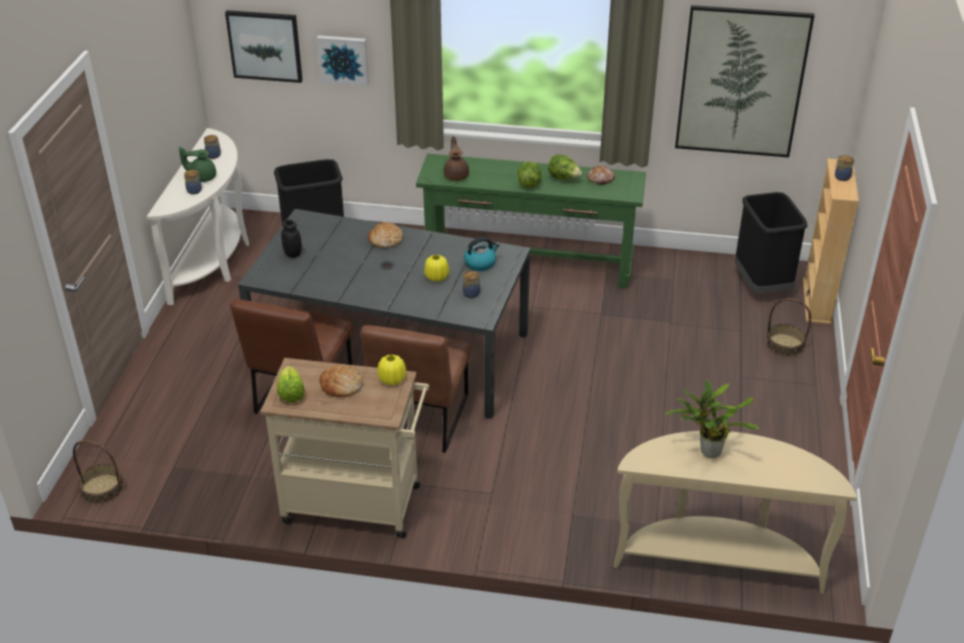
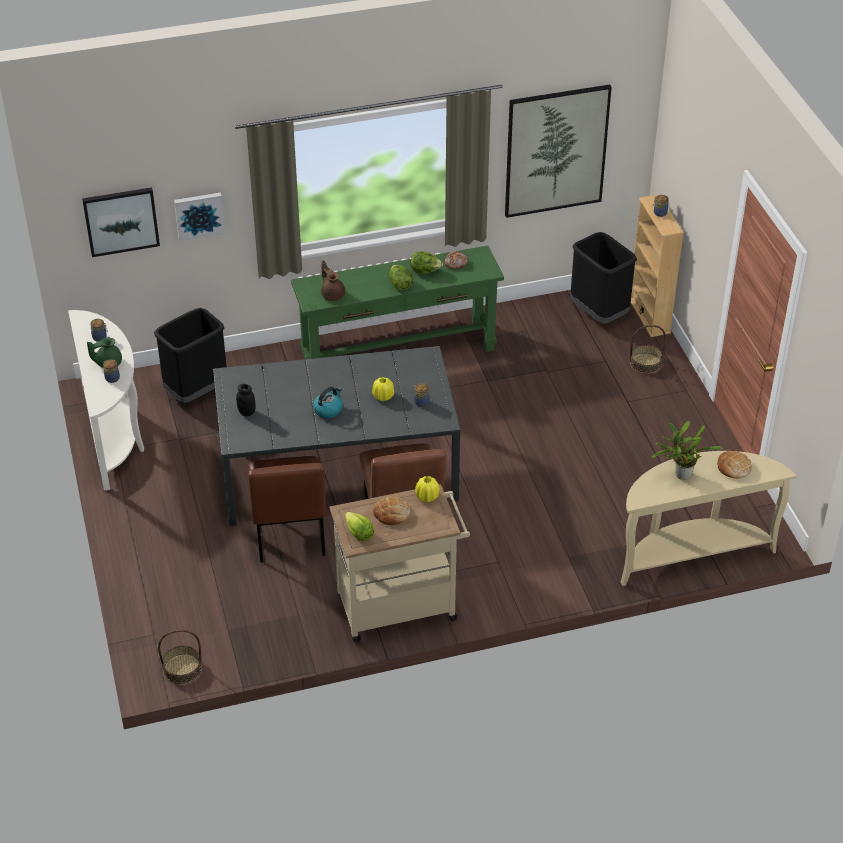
camera: 25 degrees left, 5 degrees up
bread [368,222,403,248] -> bread moved to [717,451,752,478]
kettle [464,237,500,271] -> kettle moved to [313,387,343,418]

